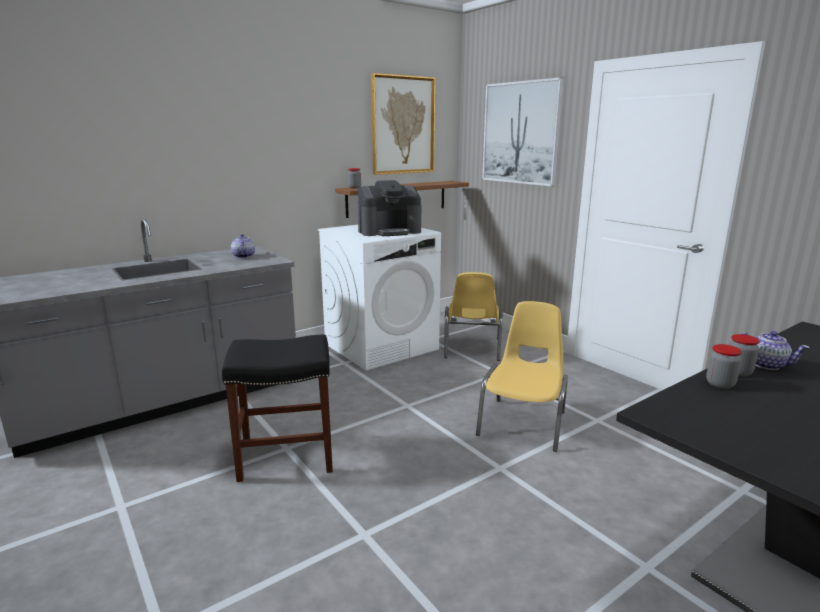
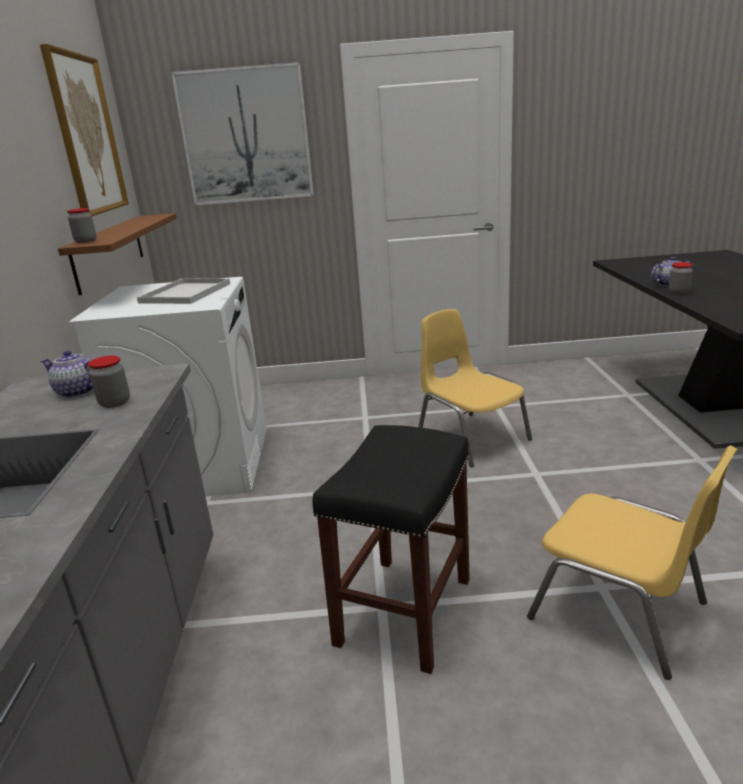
camera: 55 degrees left, 5 degrees up
coffee machine [358,180,421,236] -> white tray [137,278,230,304]
yellow chair [444,272,503,361] -> yellow chair moved to [527,446,738,680]
jar [706,344,742,389] -> jar moved to [88,356,130,408]

